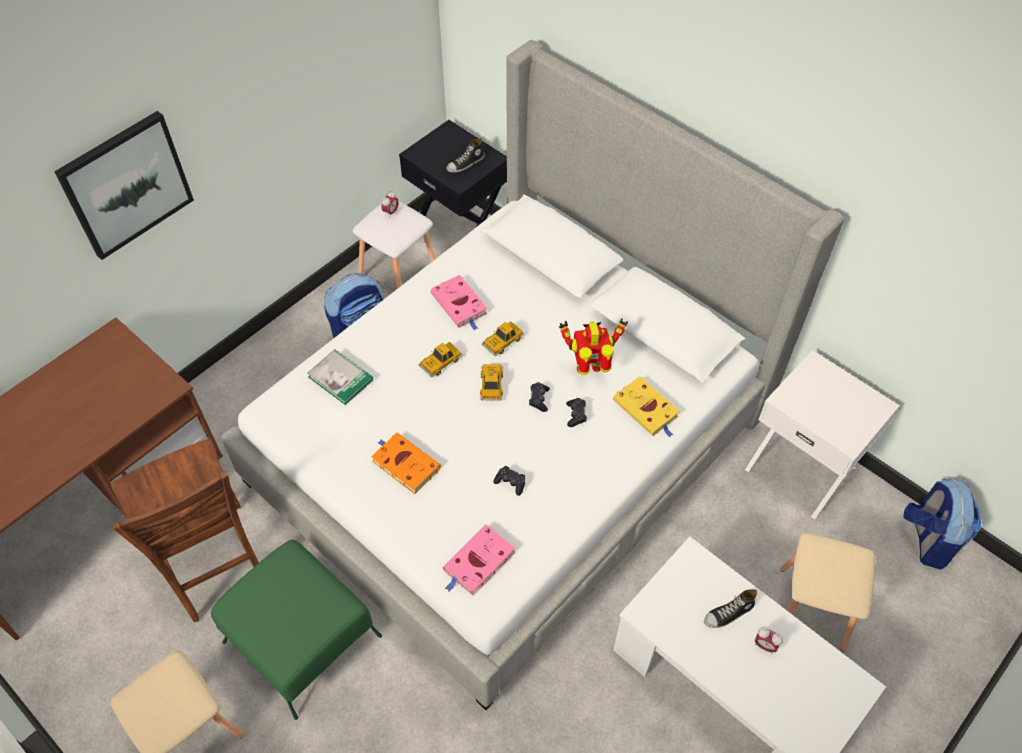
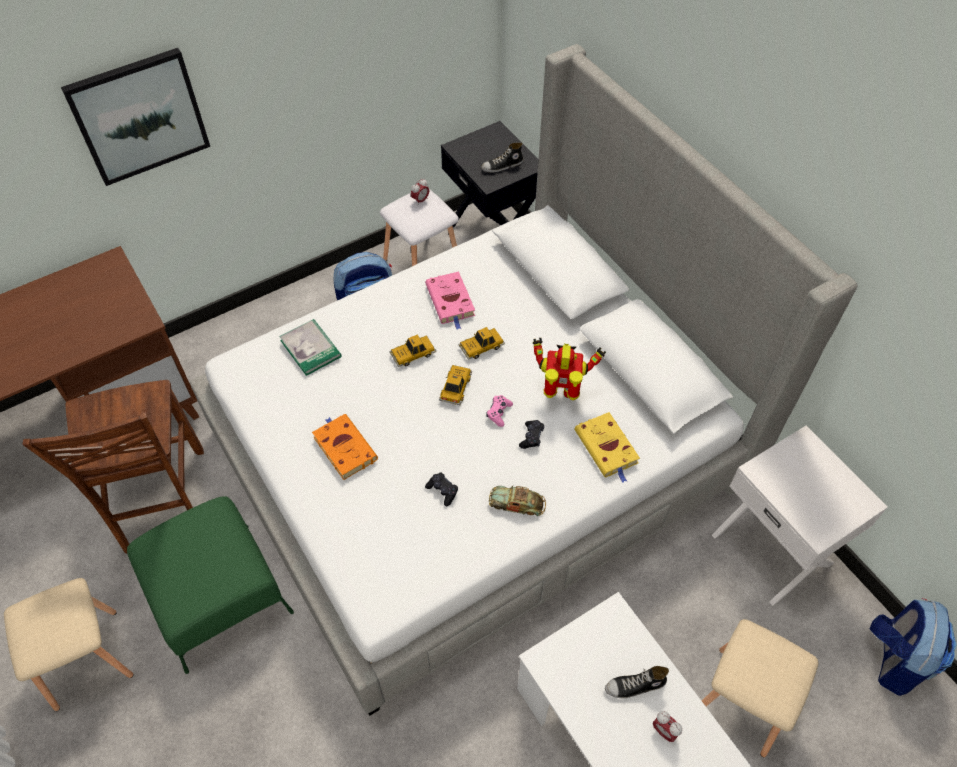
camera: 15 degrees right, 0 degrees up
pink book [443,525,515,596] -> none
black game controller [529,382,550,412] -> pink game controller [486,395,513,427]
none -> toy car [489,486,546,516]

